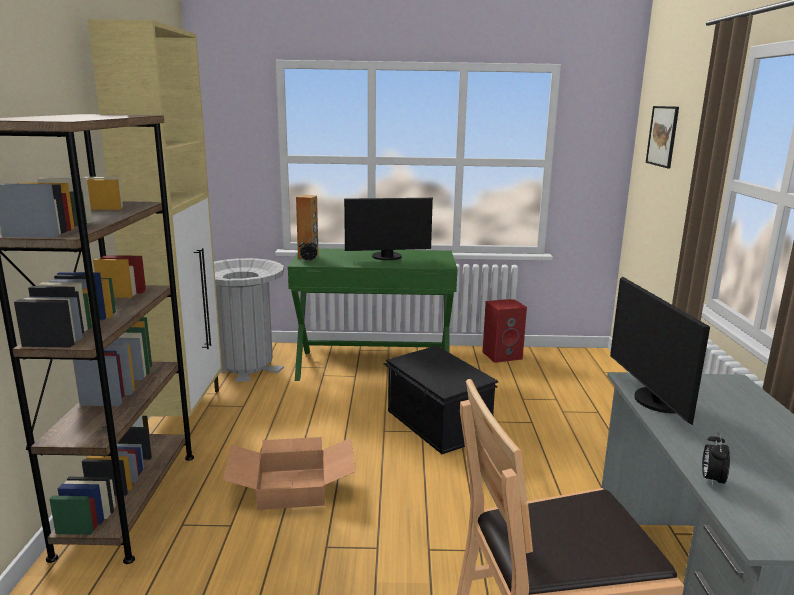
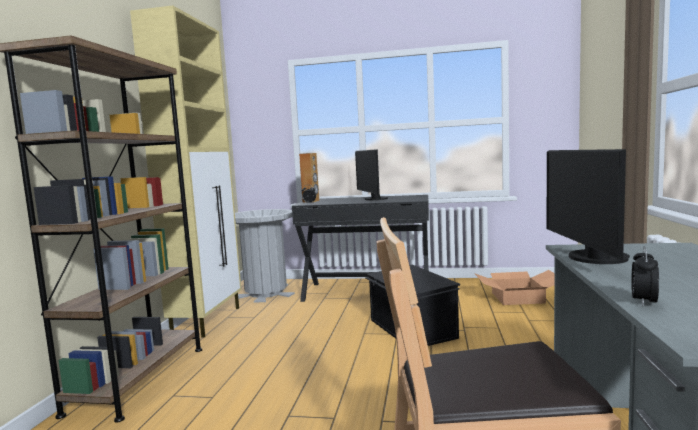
camera: 10 degrees right, 10 degrees down
cardboard box [223,437,355,510] -> cardboard box moved to [474,270,555,305]
green desk [288,248,458,381] -> black desk [292,195,429,302]
monitor [344,198,433,260] -> monitor turned 75 degrees clockwise [355,149,388,200]
red speaker [483,299,527,363] -> none
picture [646,106,679,168] -> none

